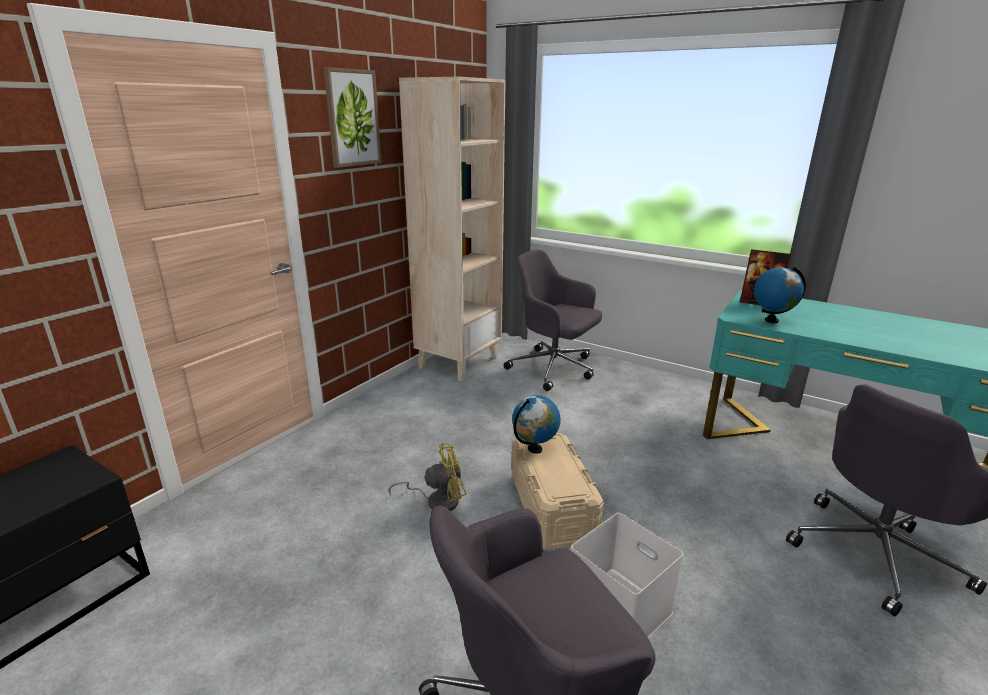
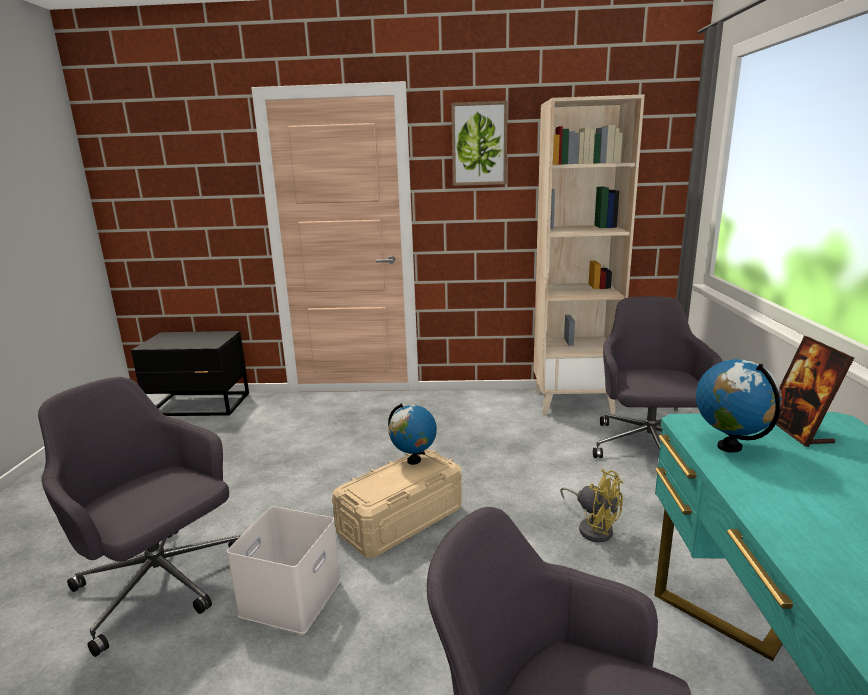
camera: 60 degrees right, 5 degrees down
yellow fan [388,443,466,512] -> yellow fan moved to [560,469,623,542]

